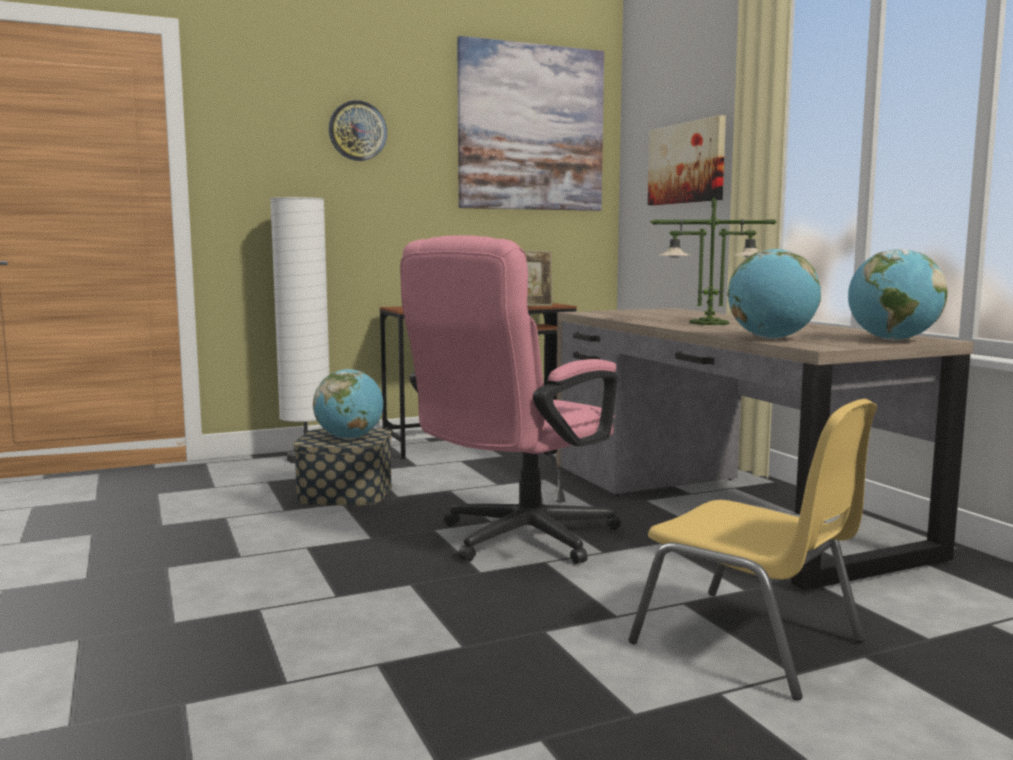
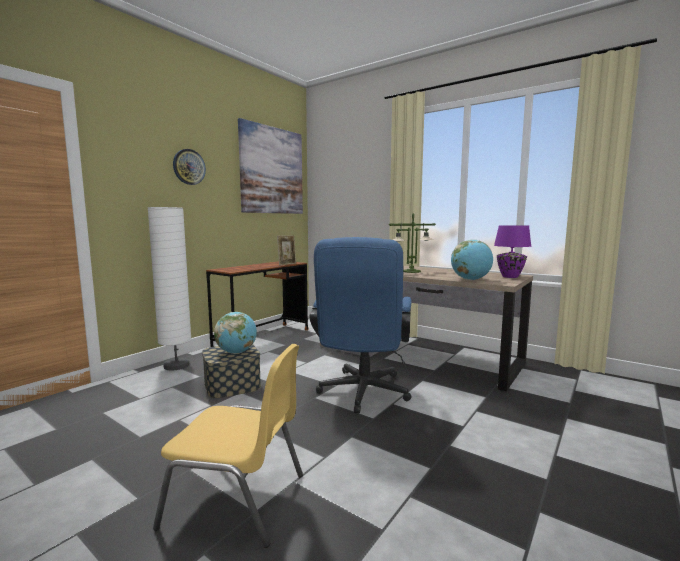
camera: 30 degrees left, 0 degrees up
pink office chair [400,235,621,564] -> blue office chair [309,237,412,414]
yellow chair [628,399,877,700] -> yellow chair moved to [153,344,303,548]
picture [648,115,726,205] -> none
globe [848,249,947,341] -> purple table lamp [494,225,532,278]

